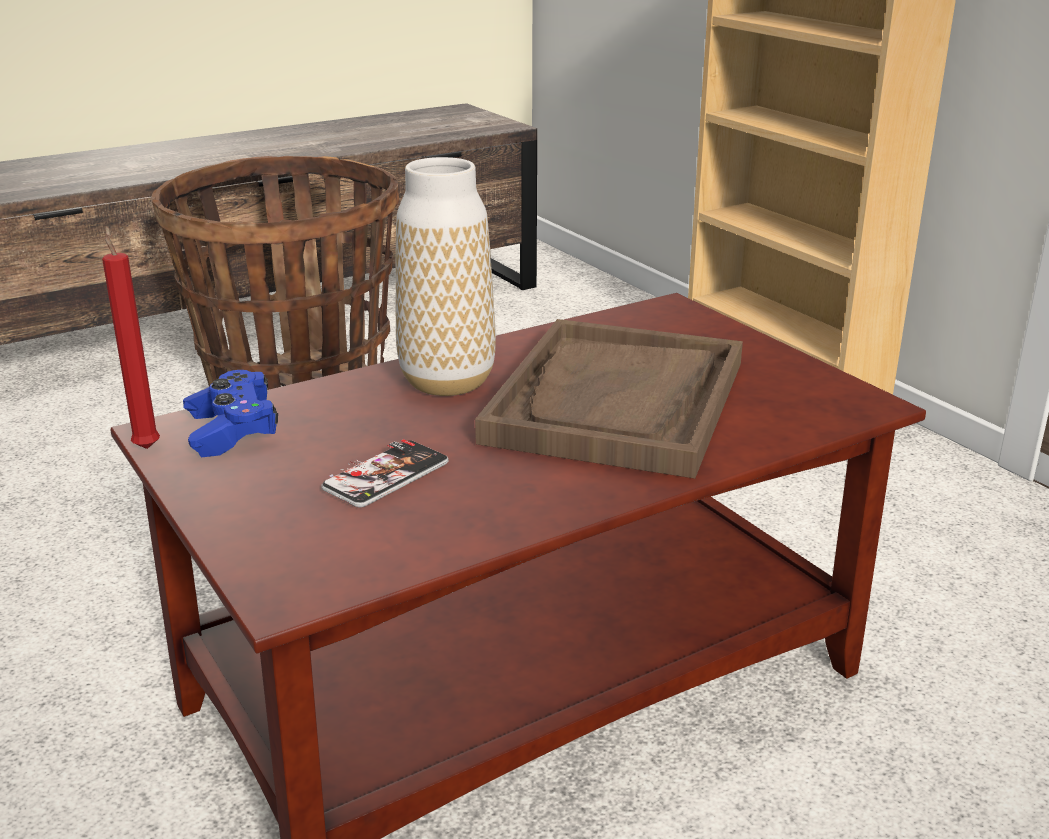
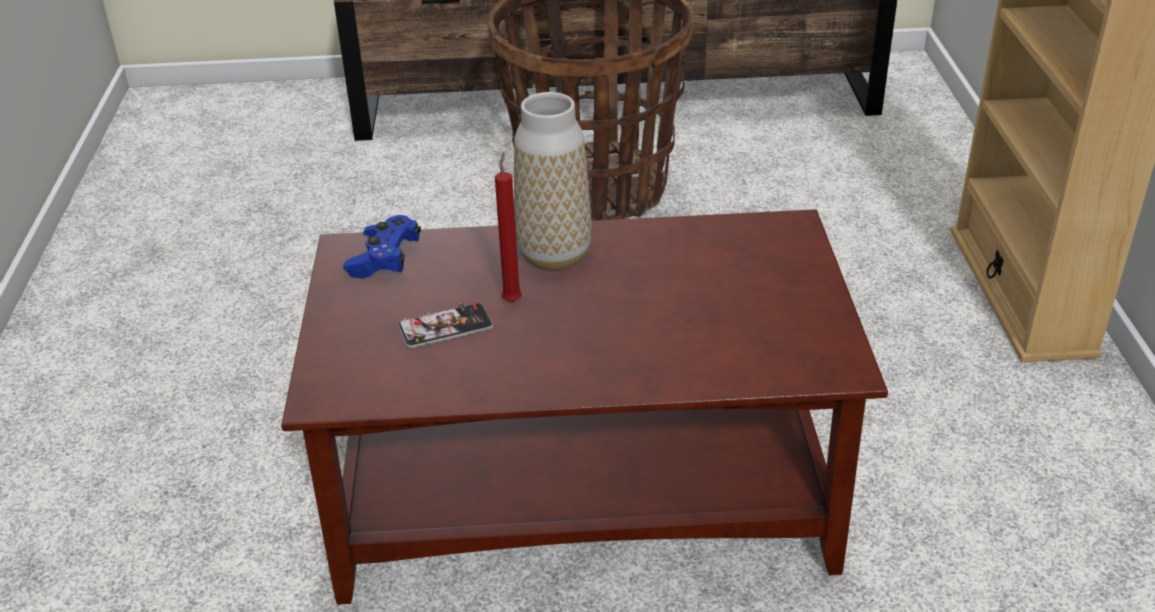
camera: 30 degrees right, 10 degrees up
red candle [102,226,160,449] -> red candle moved to [495,152,522,302]
brown tray [475,319,743,479] -> none

